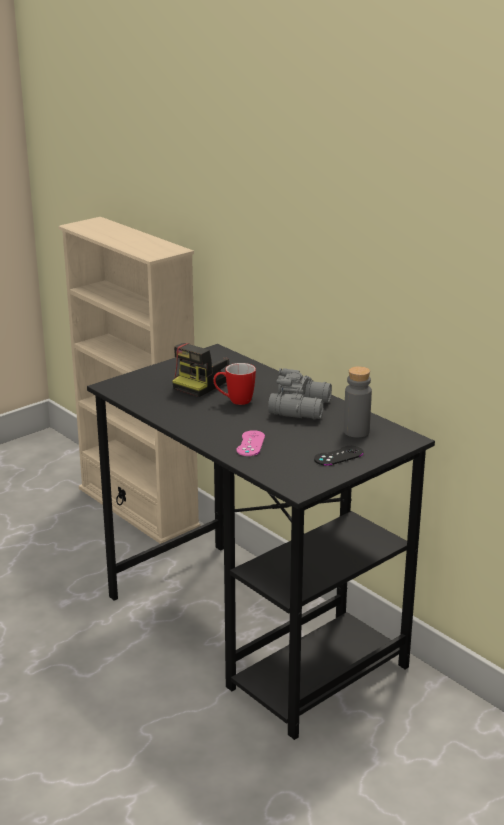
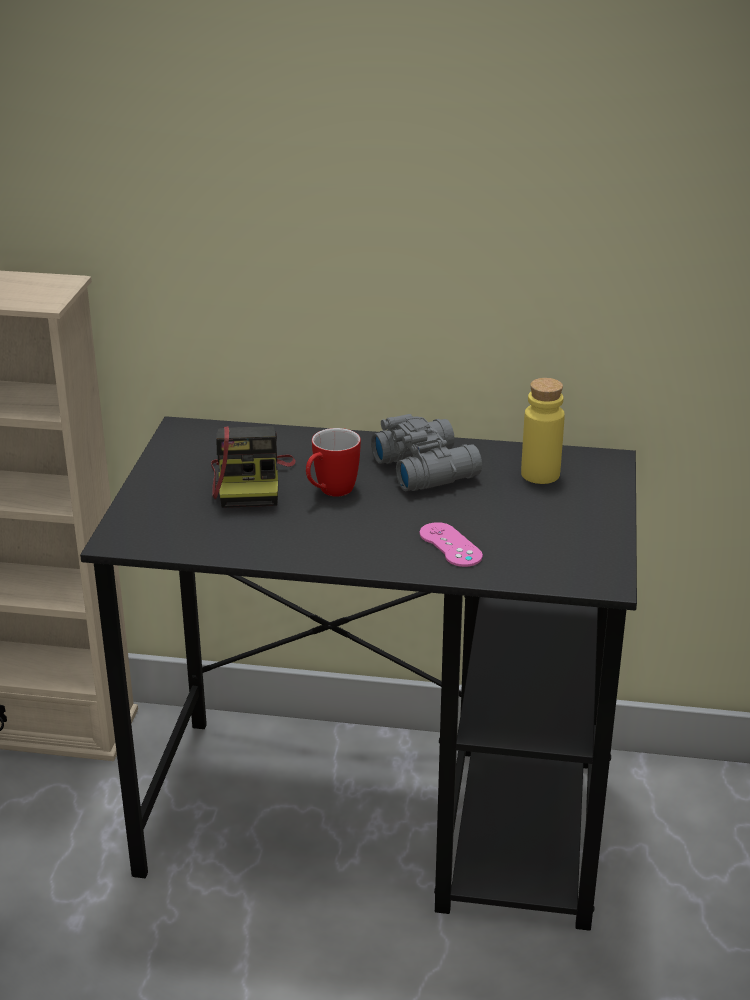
camera: 40 degrees left, 5 degrees up
black game controller [314,446,364,466] -> none
grey bottle [344,366,372,438] -> yellow bottle [521,378,565,484]

